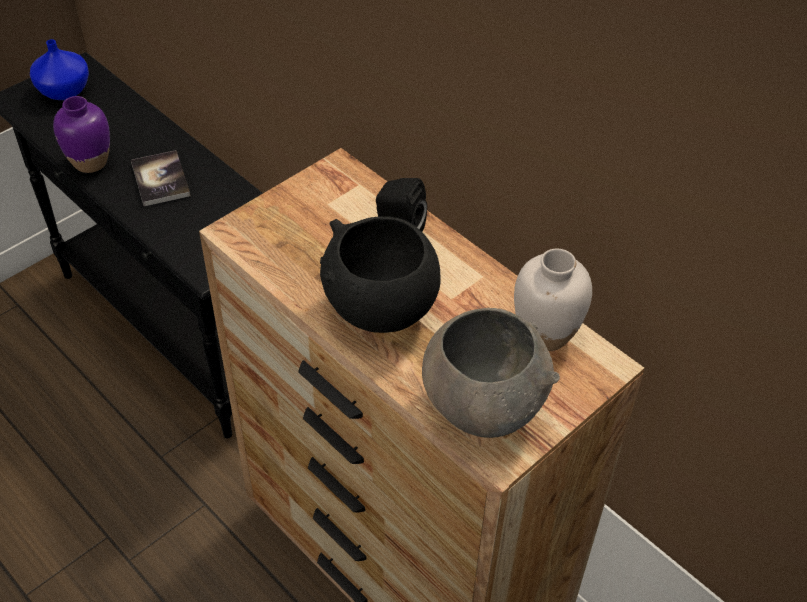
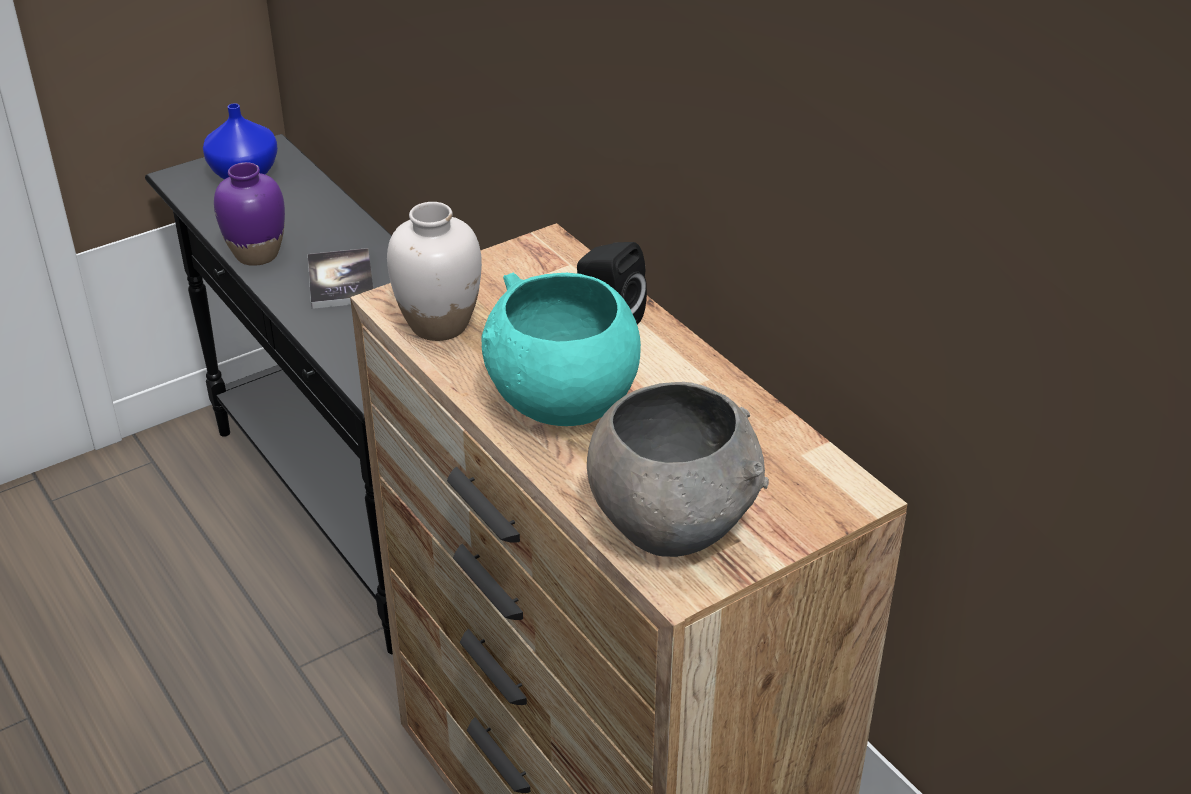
camera: 10 degrees right, 10 degrees down
black bowl [320,216,440,333] -> turquoise bowl [481,273,641,426]
white vase [514,249,592,351] -> white vase moved to [387,202,482,341]

